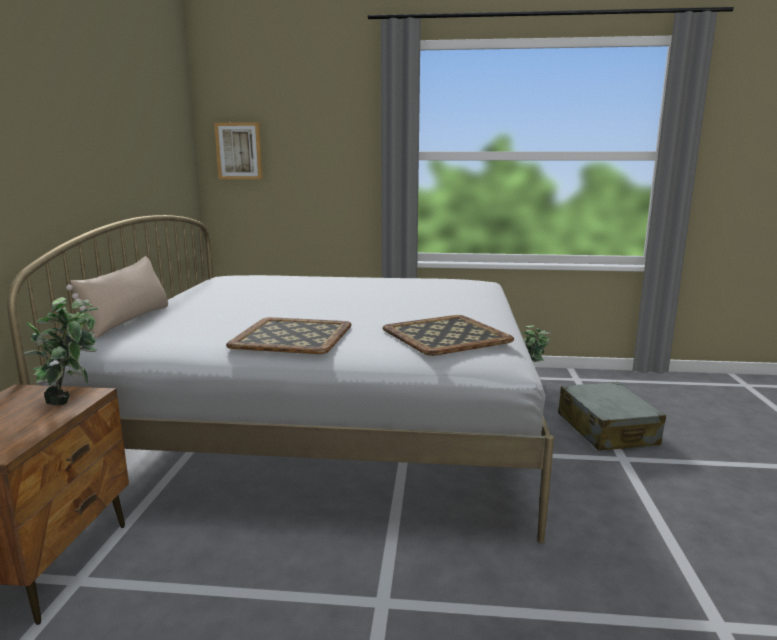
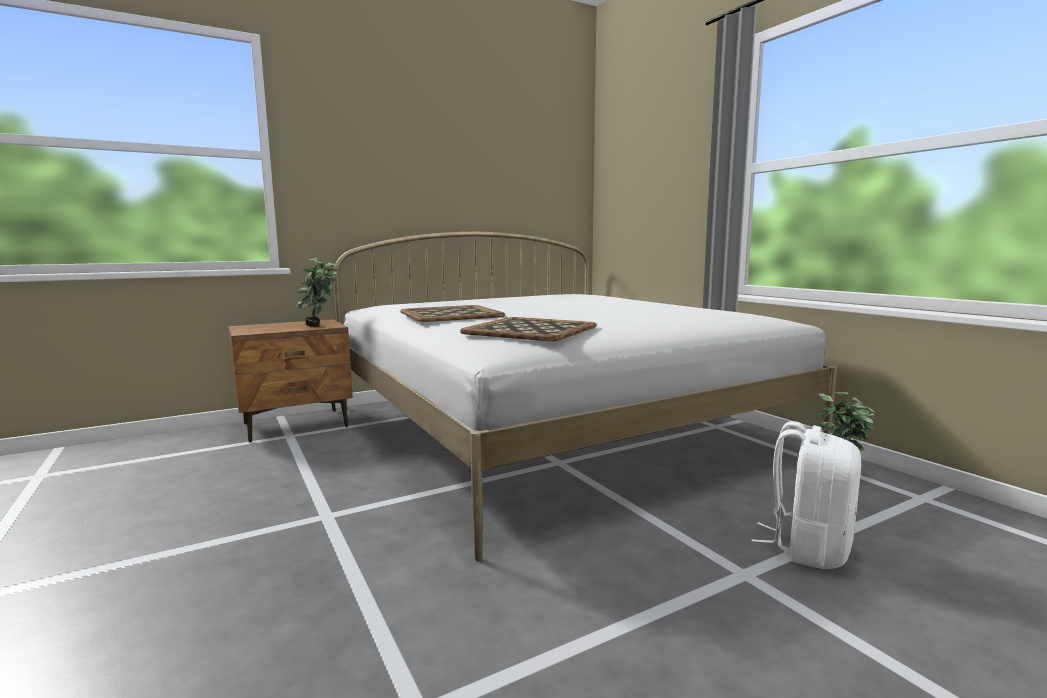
camera: 55 degrees right, 5 degrees down
beige pillow [66,256,168,338] -> none
picture [214,122,263,179] -> none
grey suitcase [558,382,666,451] -> white backpack [751,421,861,569]

